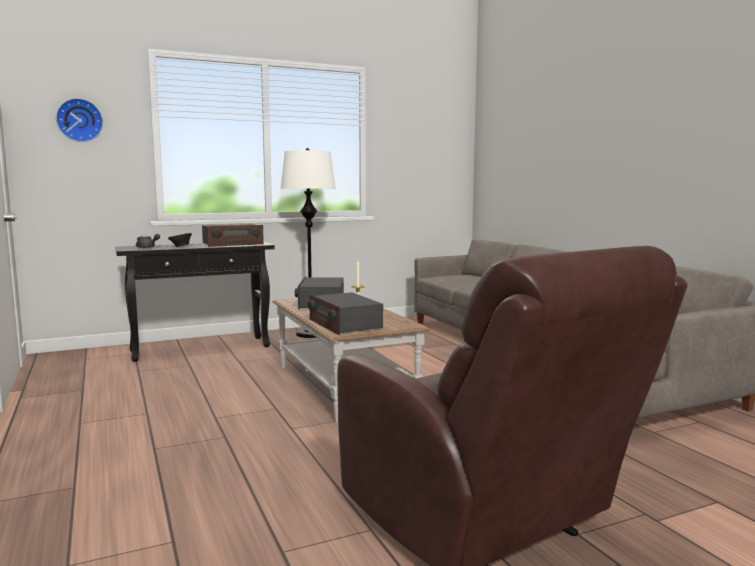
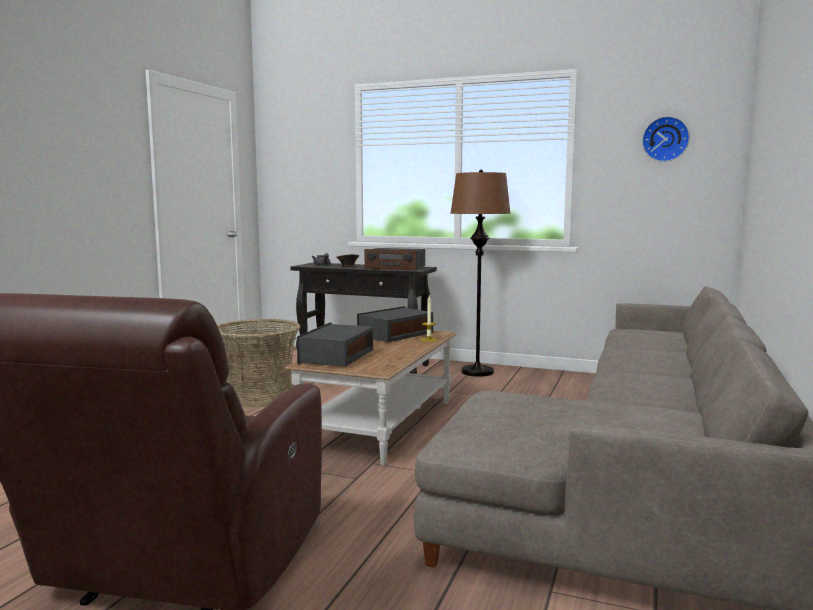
camera: 45 degrees right, 0 degrees up
wall clock [56,98,103,142] -> wall clock moved to [642,116,690,162]
white floor lamp [281,148,336,338] -> brown floor lamp [450,170,511,377]
none -> basket [217,319,300,407]

